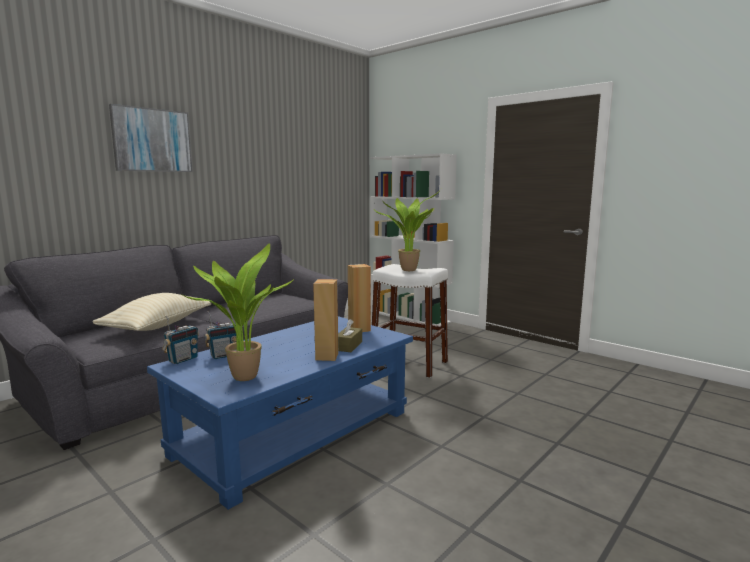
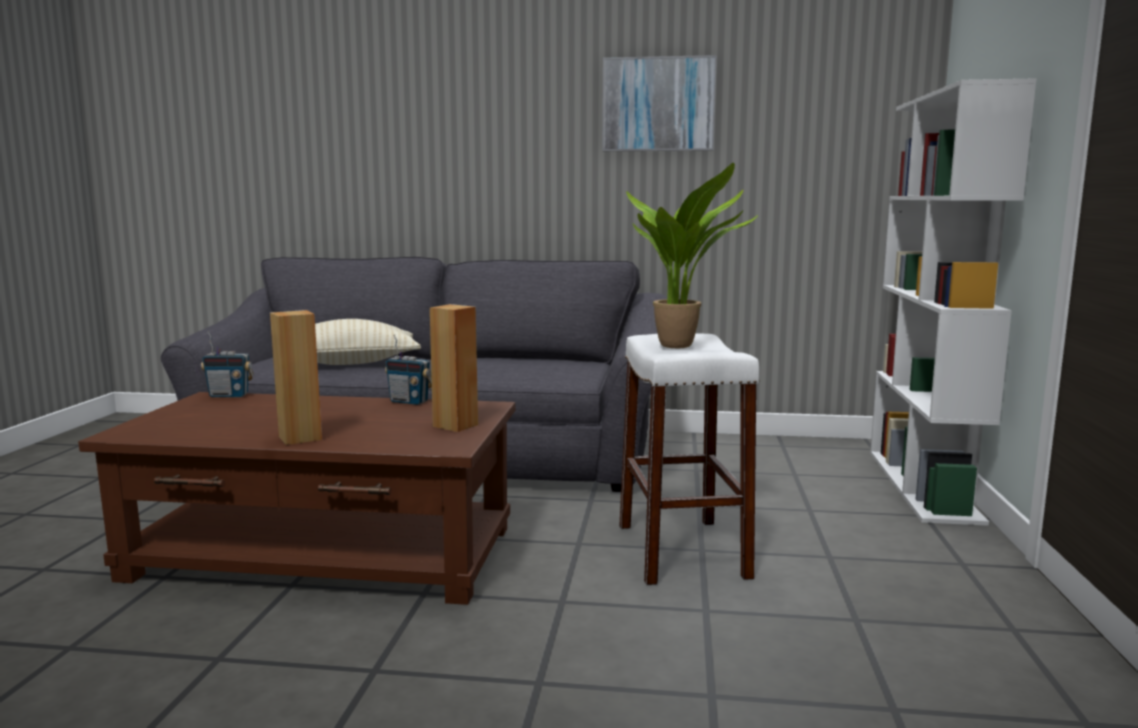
camera: 55 degrees right, 0 degrees up
picture [109,104,193,172] -> picture moved to [602,55,717,151]
blue coffee table [147,316,413,510] -> brown coffee table [78,392,516,605]
potted plant [182,244,296,381] -> none
radio [204,311,237,359] -> radio moved to [385,335,432,405]
brown tissue box [338,319,362,352] -> none

